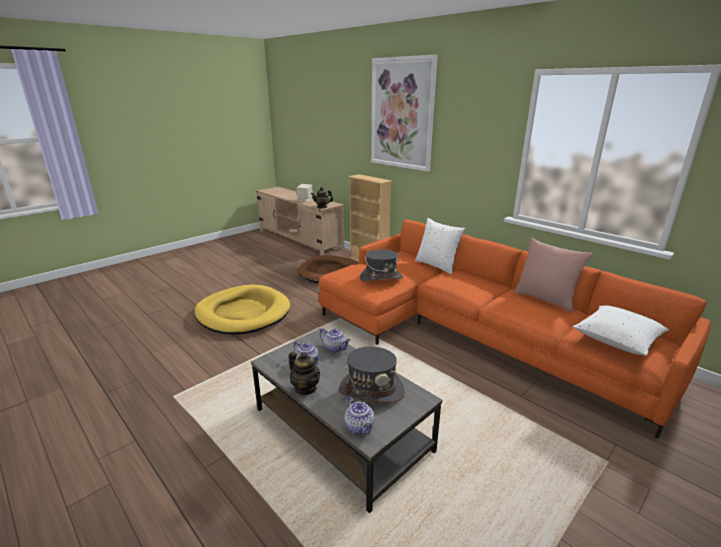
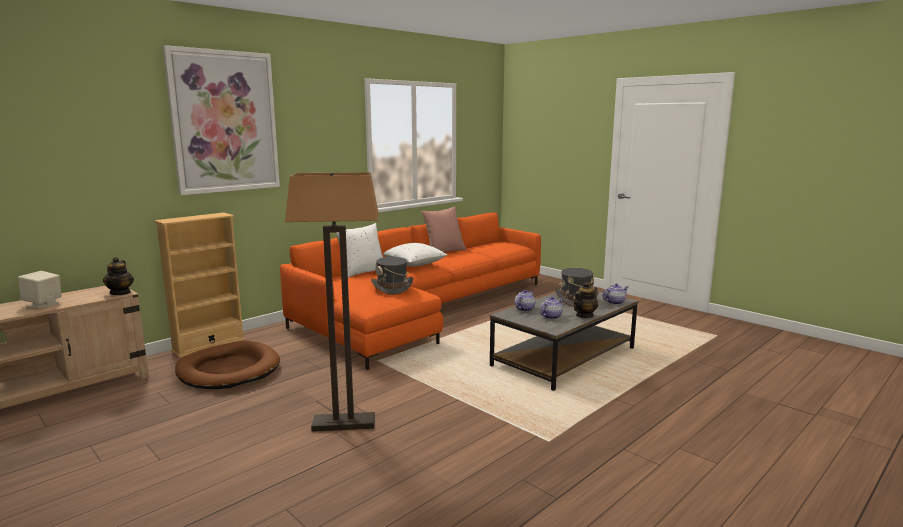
camera: 90 degrees left, 10 degrees down
yellow dog bed [194,285,290,334] -> floor lamp [285,172,379,432]
white pillow [573,305,669,356] -> white pillow moved to [384,243,447,266]

